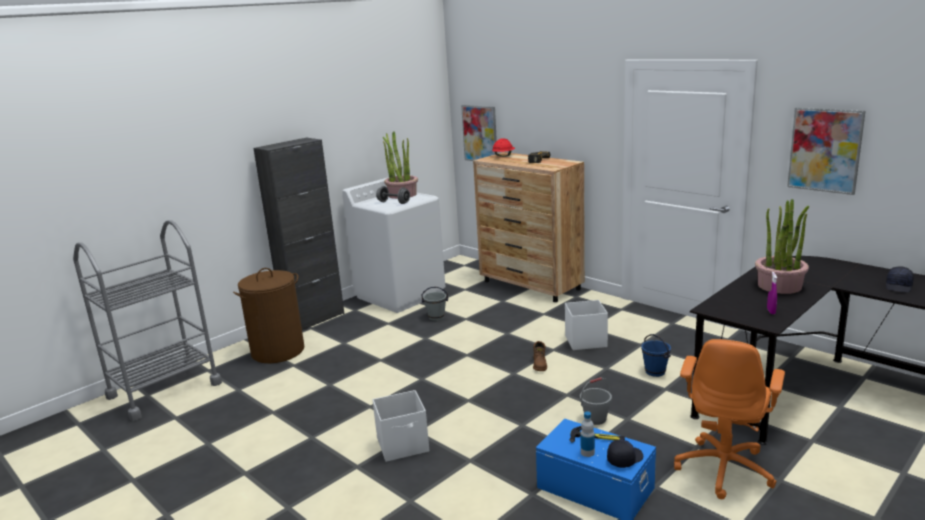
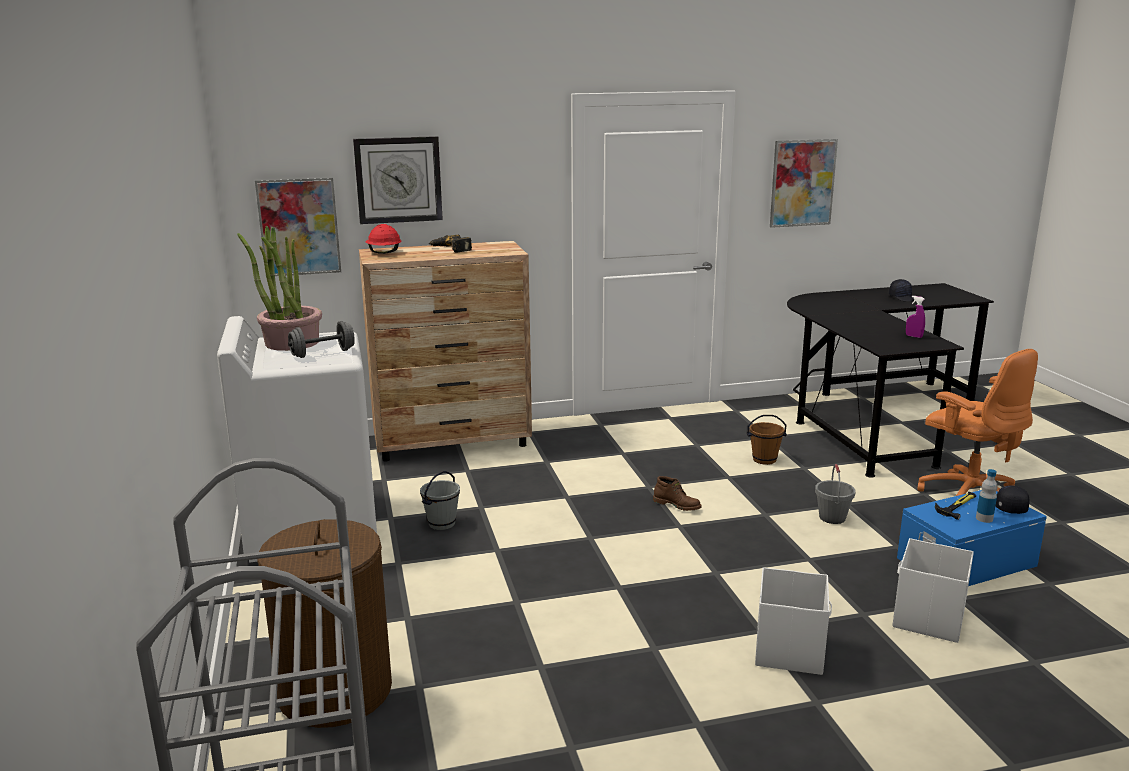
camera: 60 degrees left, 0 degrees up
black cabinet [253,138,344,330] -> none
white storage box [565,300,608,350] -> white storage box moved to [892,538,974,643]
blue bucket [641,334,671,377] -> brown bucket [747,415,787,465]
potted plant [755,199,809,294] -> none
none -> wall clock [353,136,443,224]

